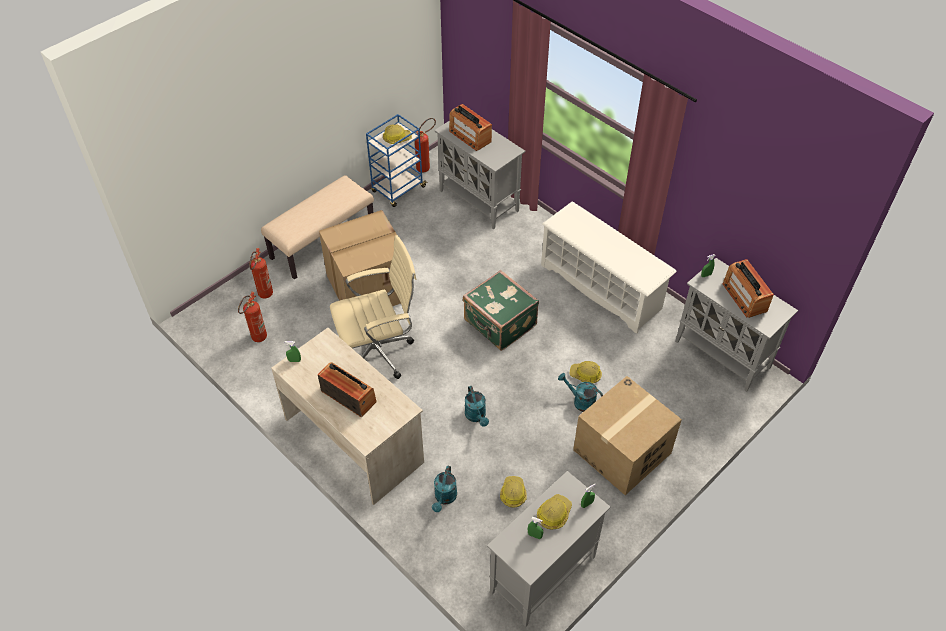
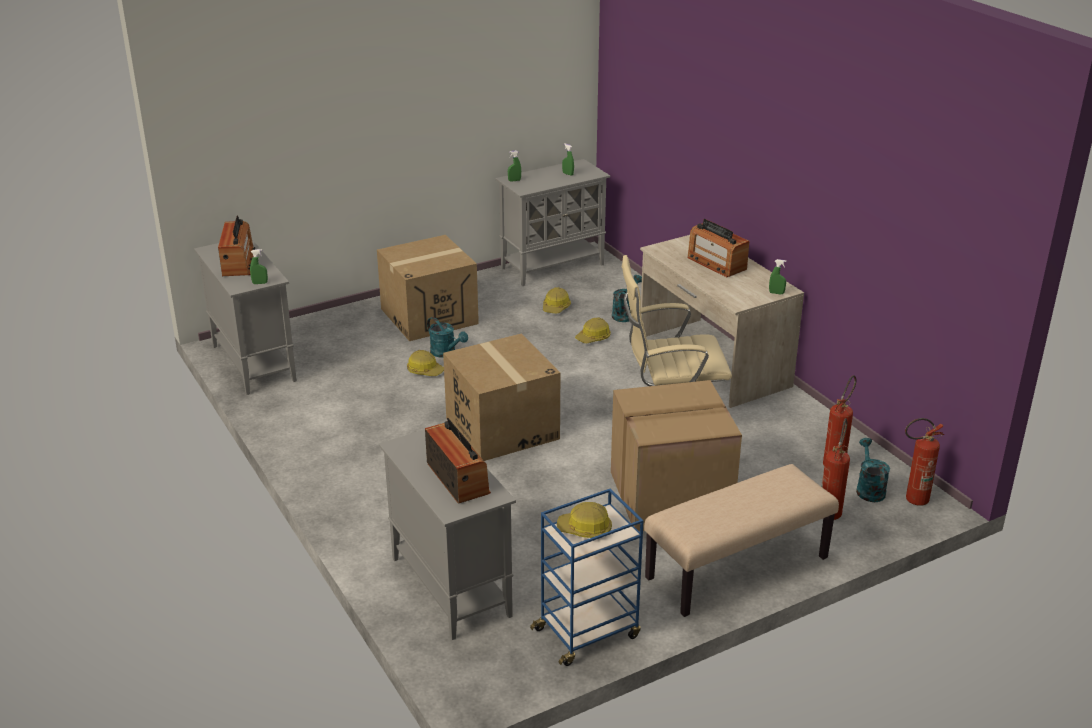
camera: 165 degrees left, 20 degrees down
fire extinguisher [414,118,436,172] -> fire extinguisher moved to [905,418,944,506]
green suitcase [463,270,539,351] -> cardboard box [443,333,560,461]
turquoise watering can [465,386,489,427] -> turquoise watering can moved to [856,438,890,502]
hard hat [537,494,572,530] -> hard hat moved to [575,317,611,343]
white shoe rack [541,201,677,334] -> none

